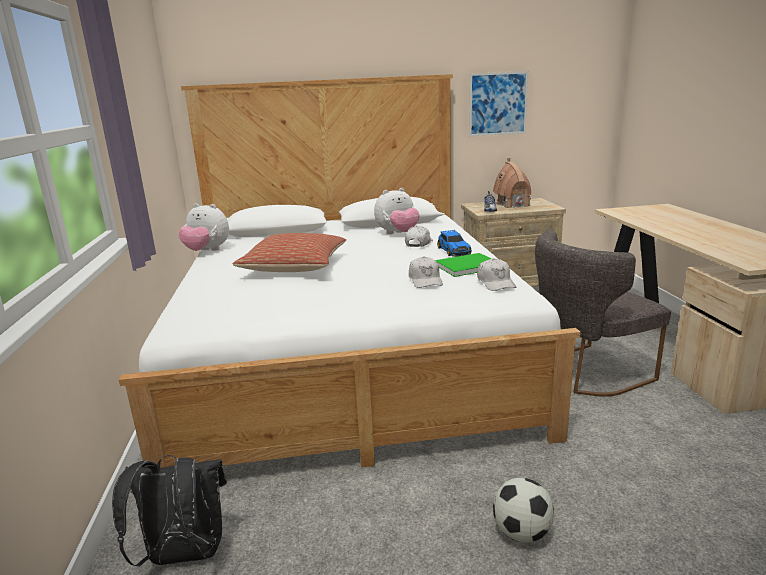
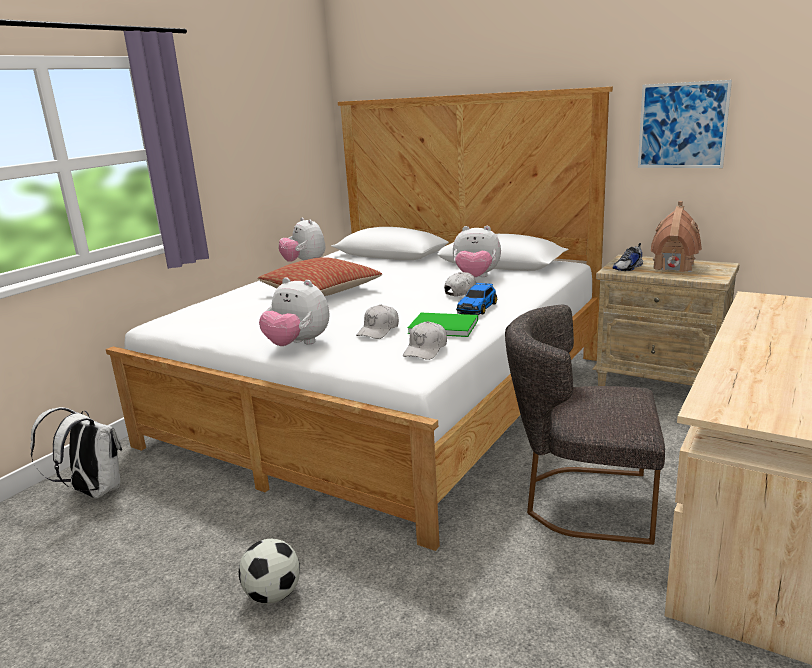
camera: 40 degrees right, 0 degrees up
black backpack [112,455,227,567] -> white backpack [30,407,122,498]
none -> plush toy [259,277,329,346]

